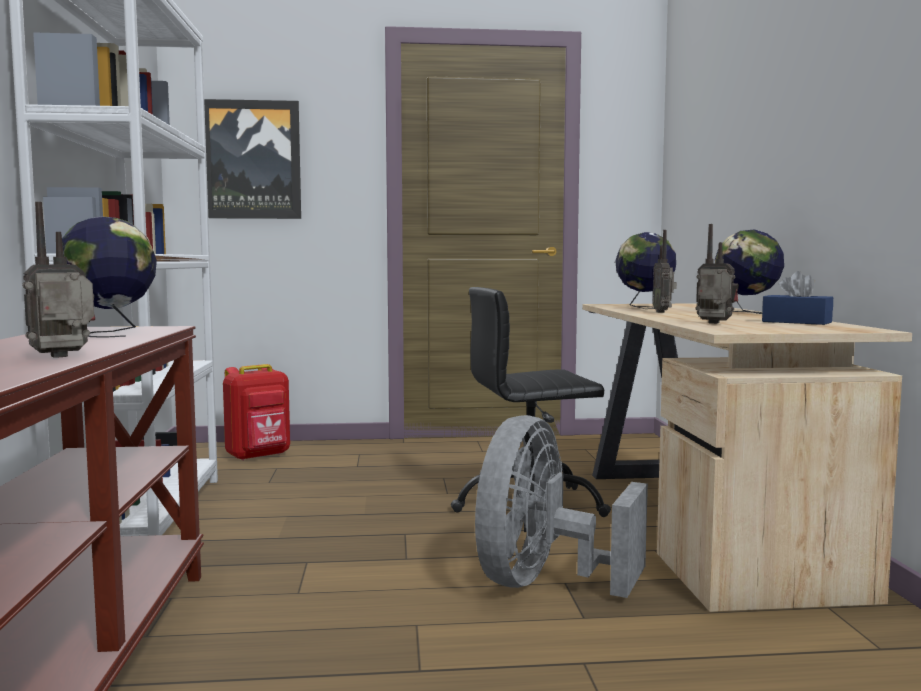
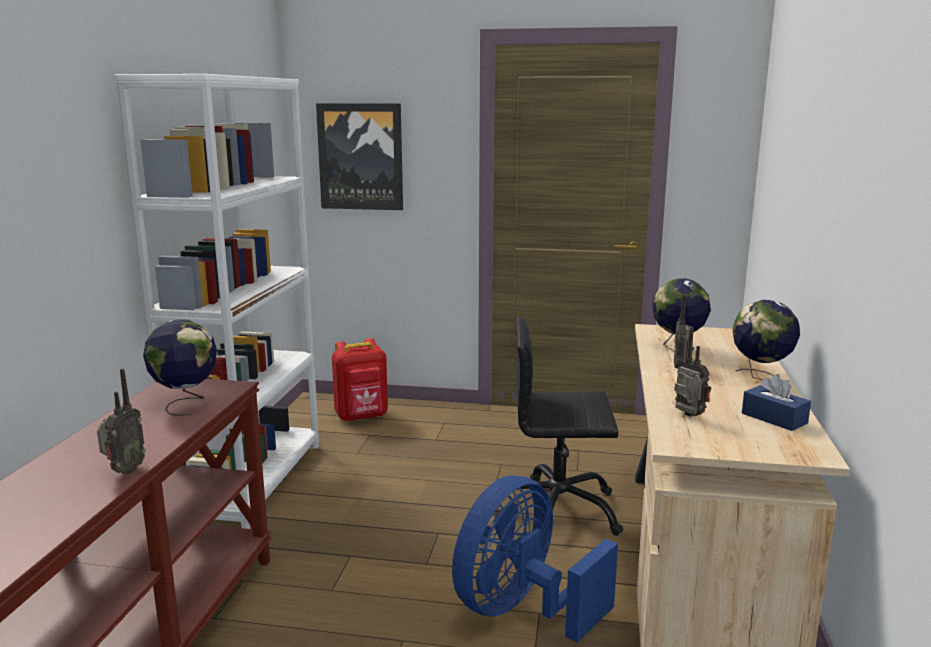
camera: 15 degrees right, 10 degrees up
radio [22,202,95,358] -> radio turned 135 degrees clockwise [97,368,146,474]
grey fan [475,415,648,598] -> blue fan [452,476,618,643]

